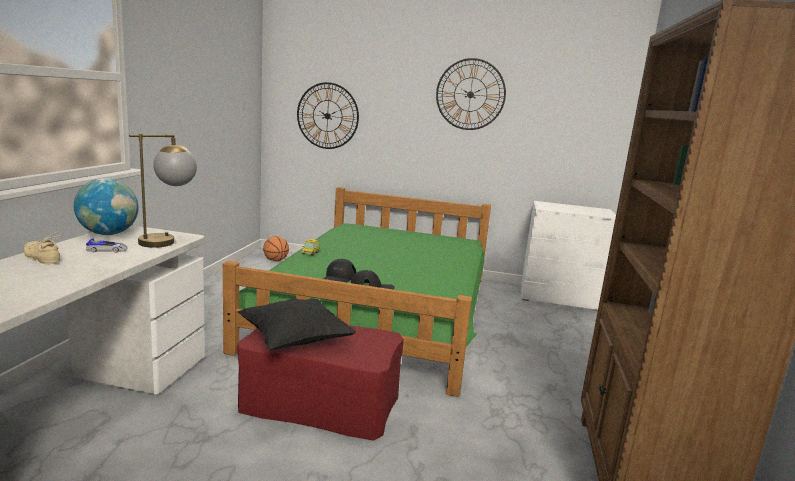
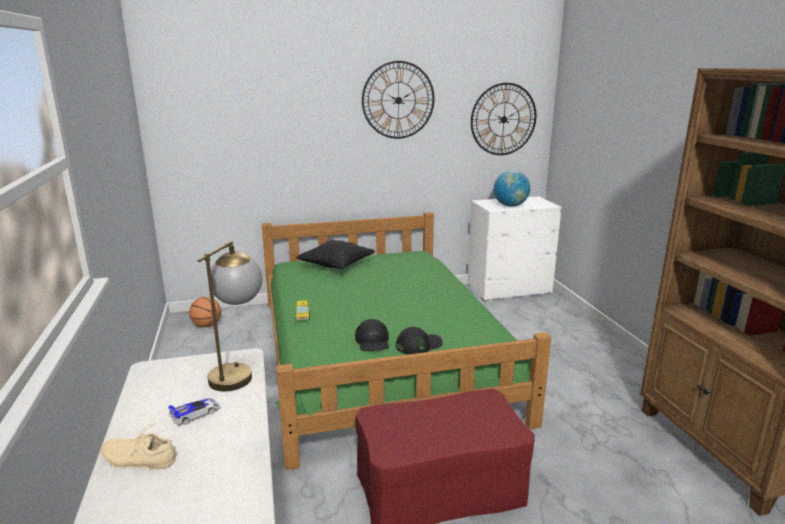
camera: 25 degrees left, 5 degrees up
globe [74,178,139,235] -> globe moved to [494,170,530,207]
black pillow [238,298,356,349] -> black pillow moved to [296,240,376,269]
wall clock [297,82,359,149] -> wall clock moved to [471,83,536,155]

